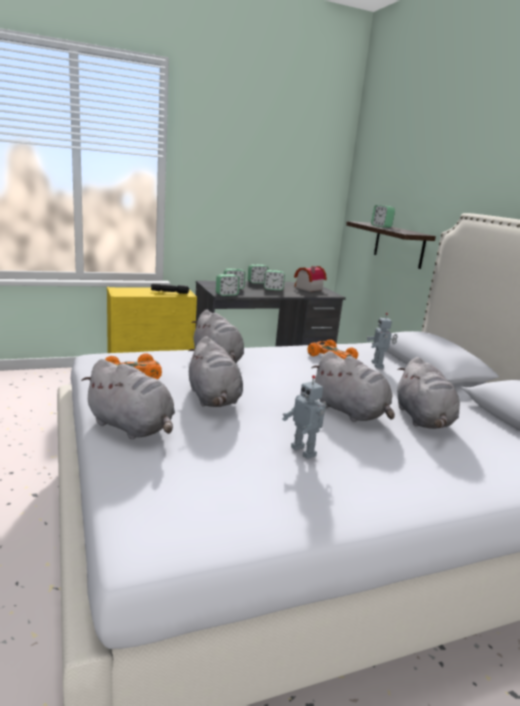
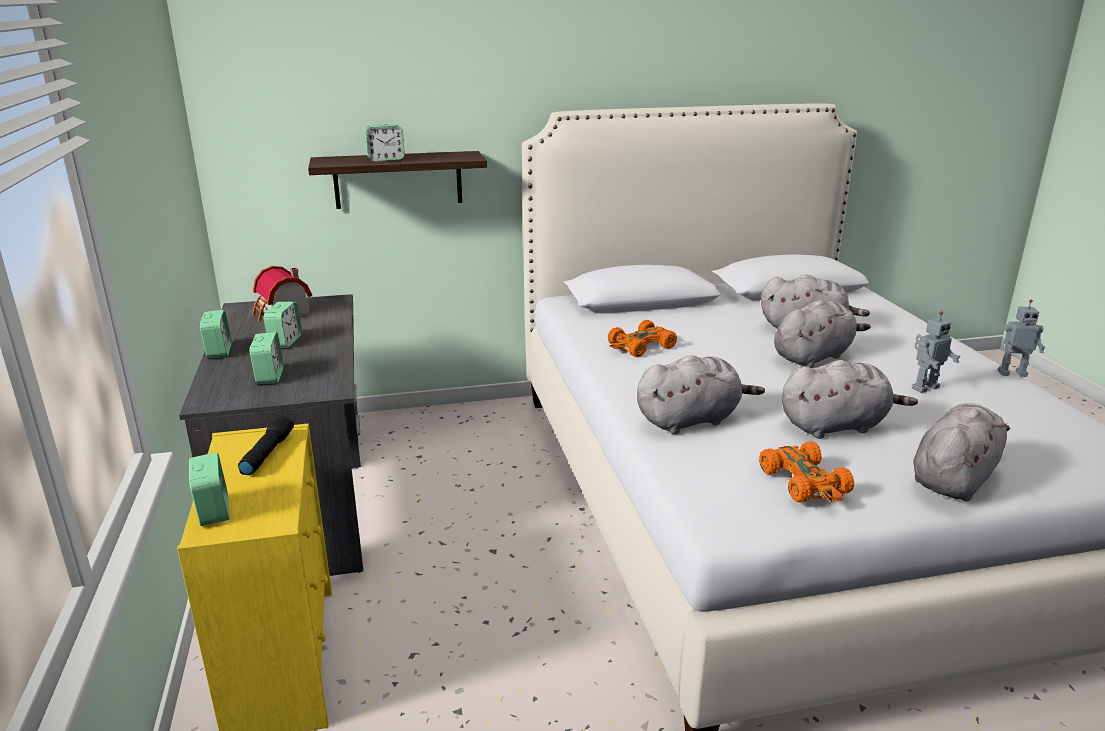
camera: 80 degrees left, 5 degrees up
alarm clock [216,274,240,296] -> alarm clock moved to [189,452,230,526]
toy robot [366,313,398,368] -> toy robot moved to [998,300,1045,377]

